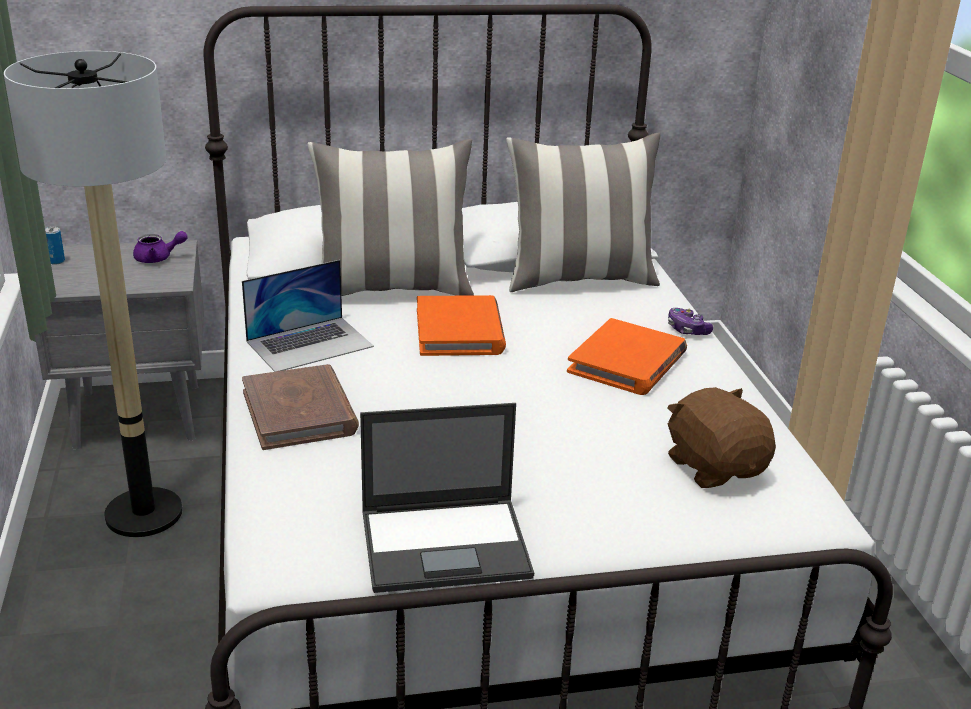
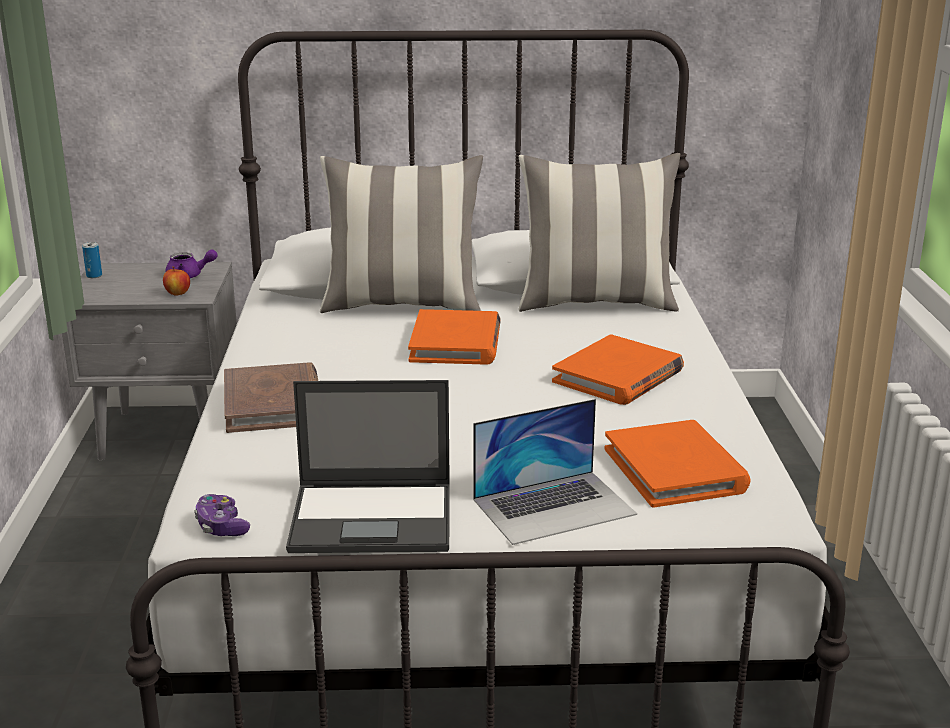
camera: 10 degrees right, 5 degrees down
floor lamp [4,51,183,537] -> none
laptop [242,260,374,372] -> laptop moved to [473,399,637,545]
brown plush toy [667,387,776,488] -> orange book [604,420,751,508]
game controller [668,308,713,335] -> game controller moved to [194,494,250,536]
none -> apple [163,266,190,296]

